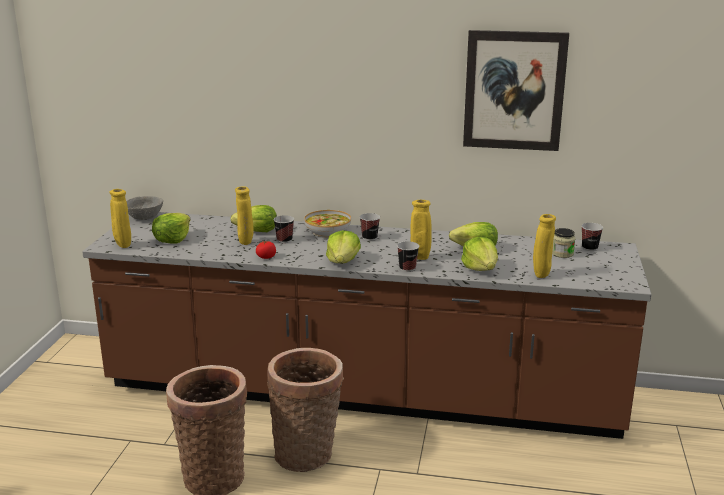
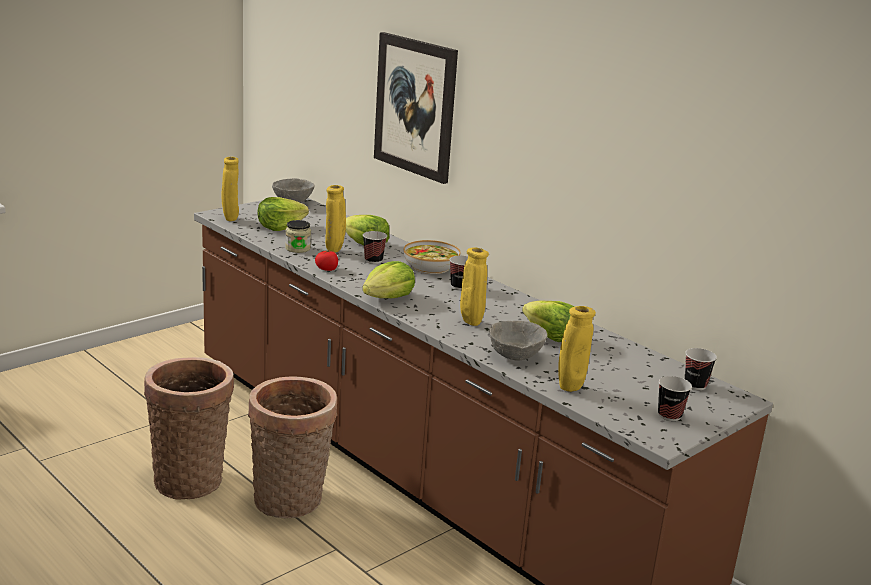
camera: 35 degrees right, 0 degrees up
cup [397,241,419,272] -> cup moved to [658,376,692,421]
lettuce [461,237,498,271] -> grey bowl [489,321,547,361]
picture [463,30,569,151] -> picture moved to [374,32,458,184]
jar [552,228,575,258] -> jar moved to [285,220,311,253]

